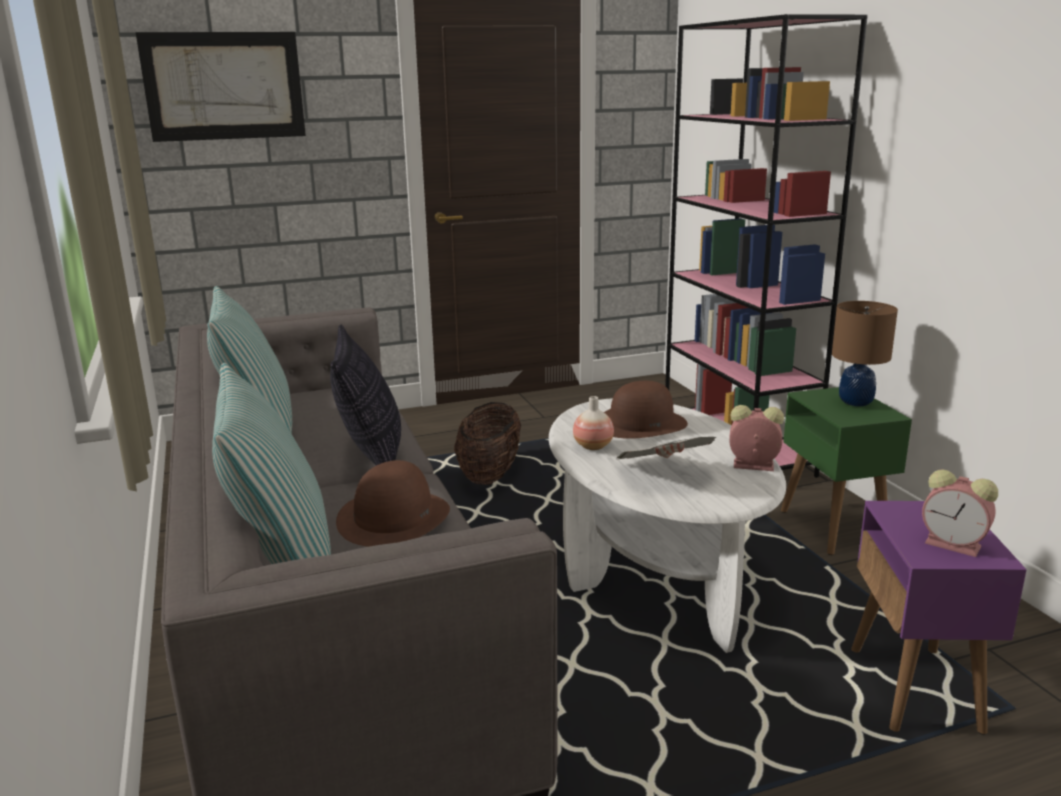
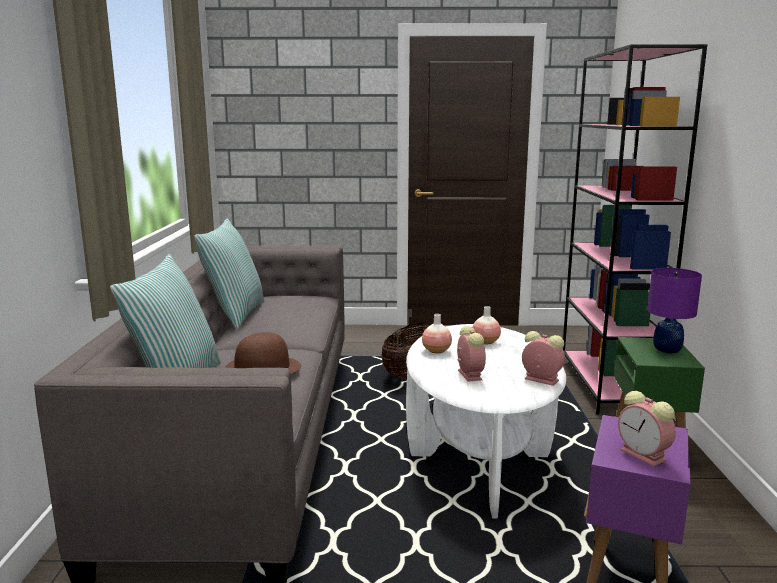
camera: 20 degrees right, 5 degrees down
picture [136,32,306,142] -> none
pillow [330,325,401,465] -> none
brown hat [604,381,688,439] -> vase [473,306,501,344]
newspaper [617,437,717,459] -> alarm clock [457,326,486,382]
brown table lamp [832,301,898,407] -> purple table lamp [647,268,702,353]

